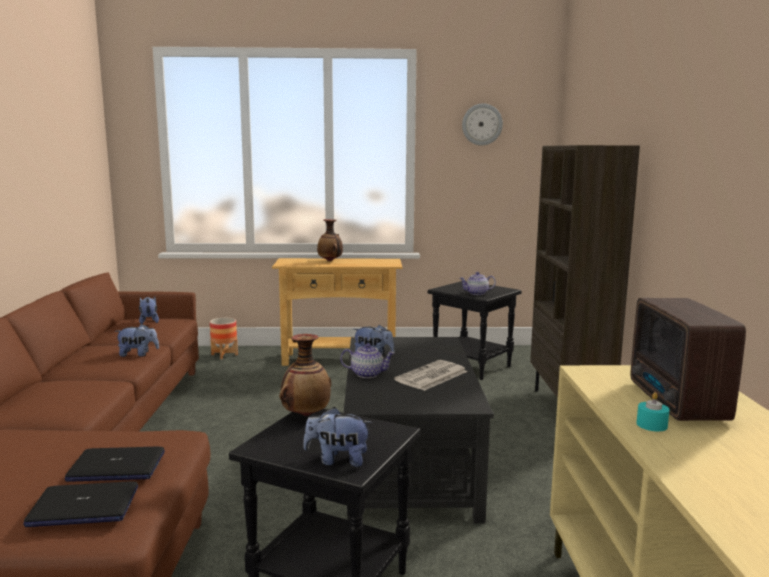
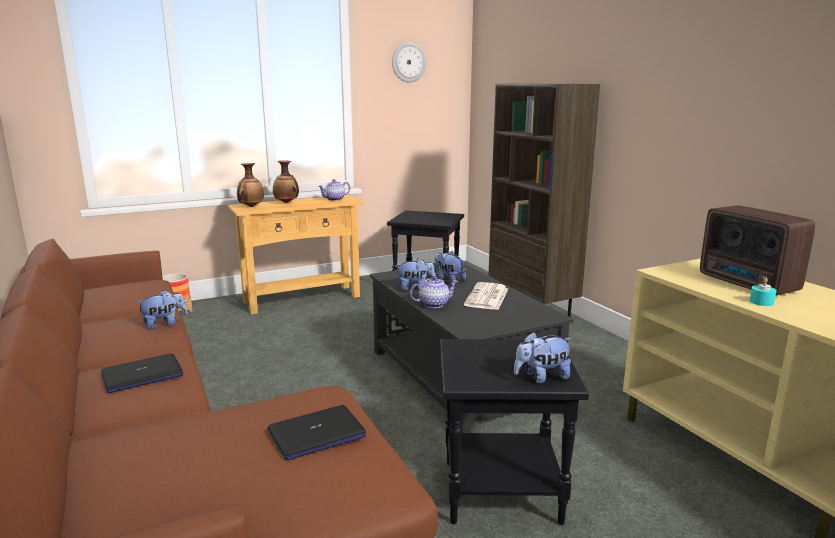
camera: 25 degrees left, 5 degrees up
laptop [23,481,138,527] -> laptop moved to [101,353,184,393]
plush toy [139,297,159,324] -> plush toy moved to [434,251,466,283]
vase [280,334,331,416] -> vase moved to [237,163,264,207]
teapot [460,272,496,295] -> teapot moved to [318,179,350,201]

